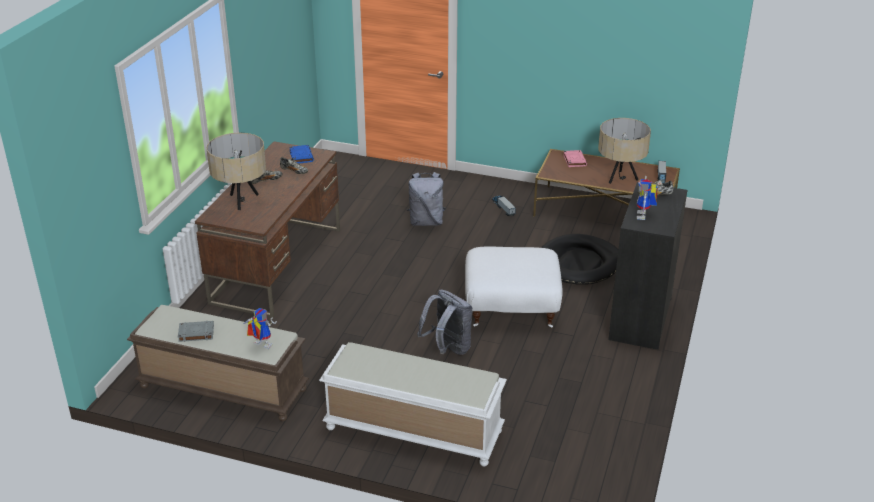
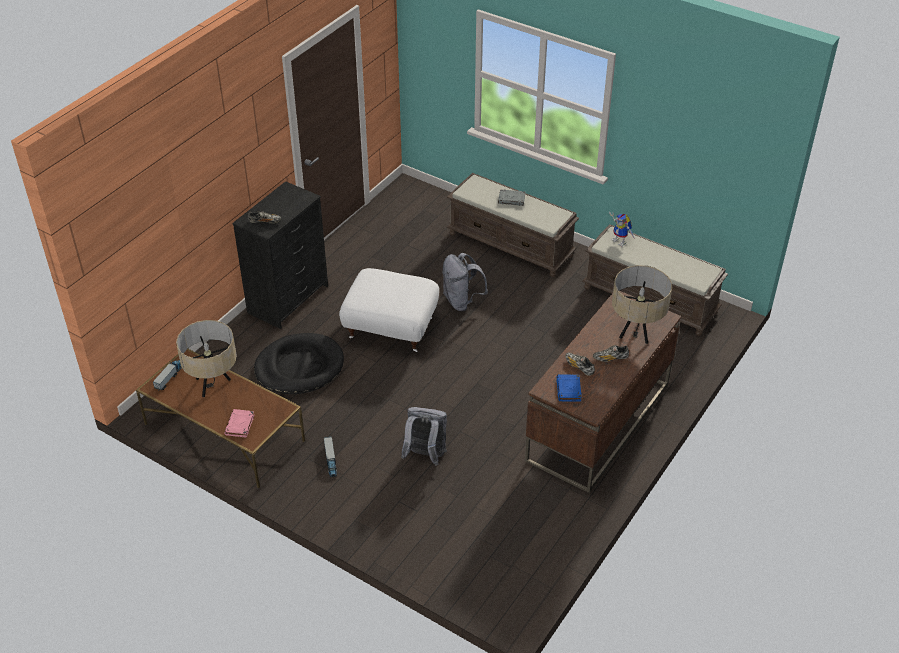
camera: 165 degrees left, 10 degrees up
grey book [178,321,214,342] -> grey book moved to [498,189,525,206]
white bench [319,342,507,466] -> brown bench [447,173,579,277]
toy robot [637,176,658,220] -> none

